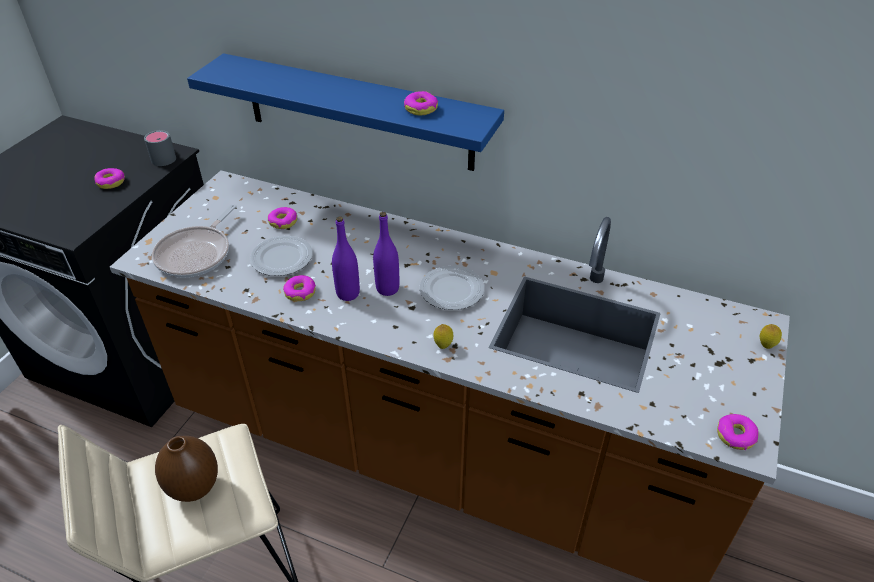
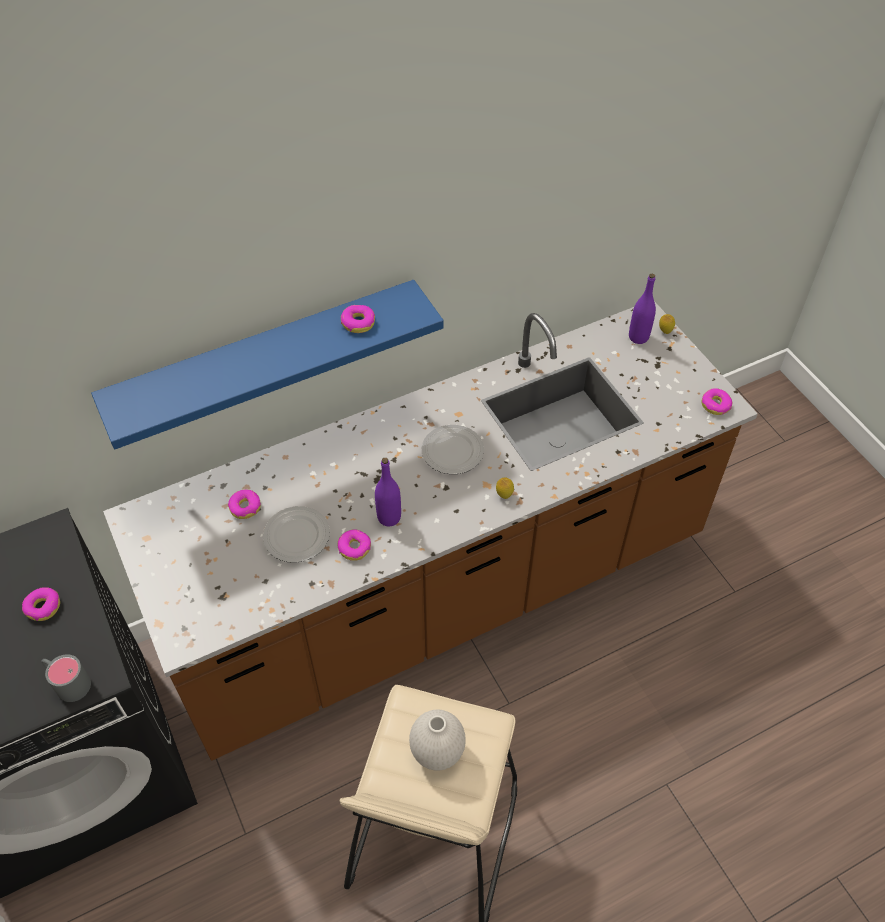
camera: 50 degrees left, 10 degrees up
grey mug [144,130,176,166] -> grey mug moved to [41,654,91,702]
frying pan [152,204,237,278] -> none
brown vase [155,436,218,502] -> white vase [409,709,466,771]
purple bottle [373,212,399,296] -> purple bottle moved to [629,274,656,344]

